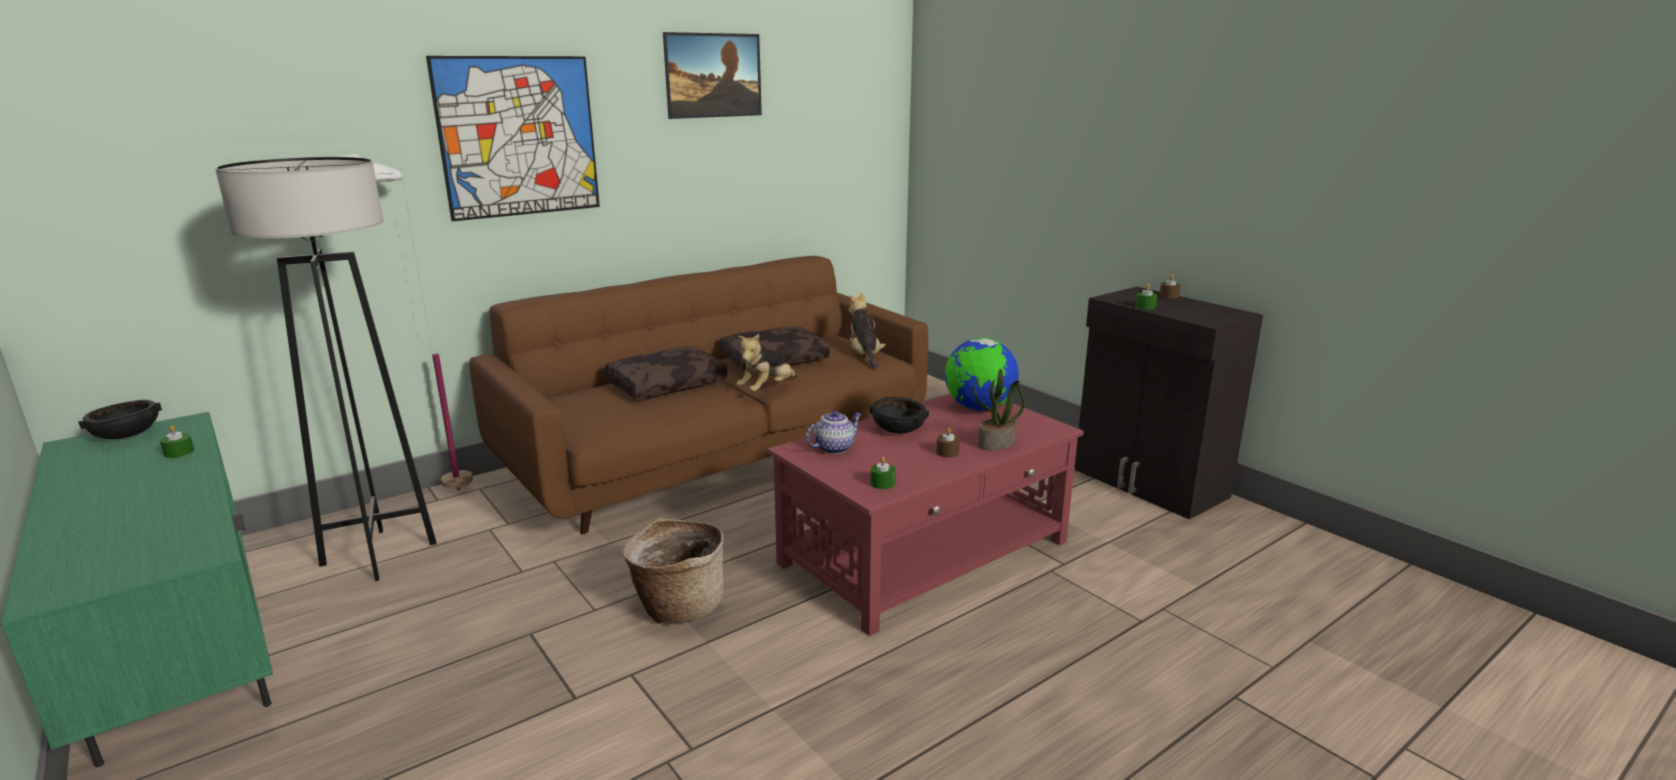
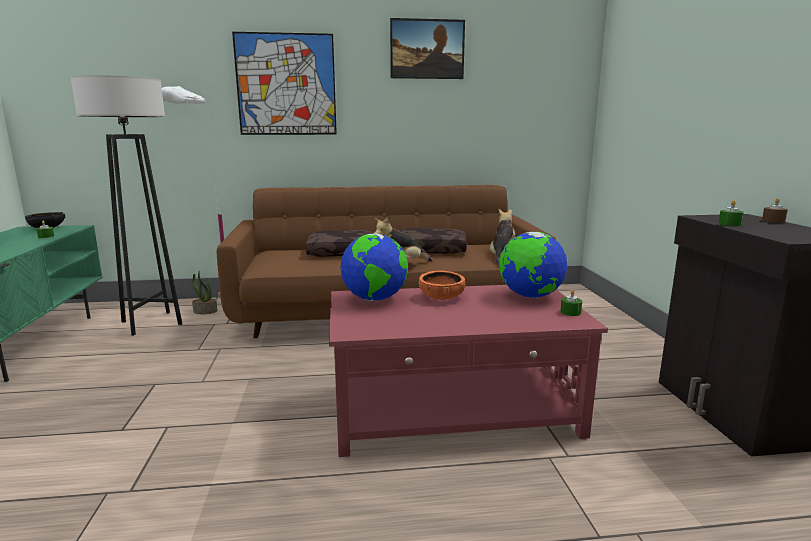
camera: 30 degrees right, 5 degrees down
basket [623,518,724,624] -> none
teapot [806,411,862,454] -> globe [340,233,408,301]
black bowl [870,397,929,433] -> orange bowl [419,270,465,300]
green candle [871,457,895,489] -> green candle moved to [560,290,582,316]
brown candle [936,428,960,458] -> none
potted plant [974,369,1025,450] -> potted plant moved to [192,271,217,314]

